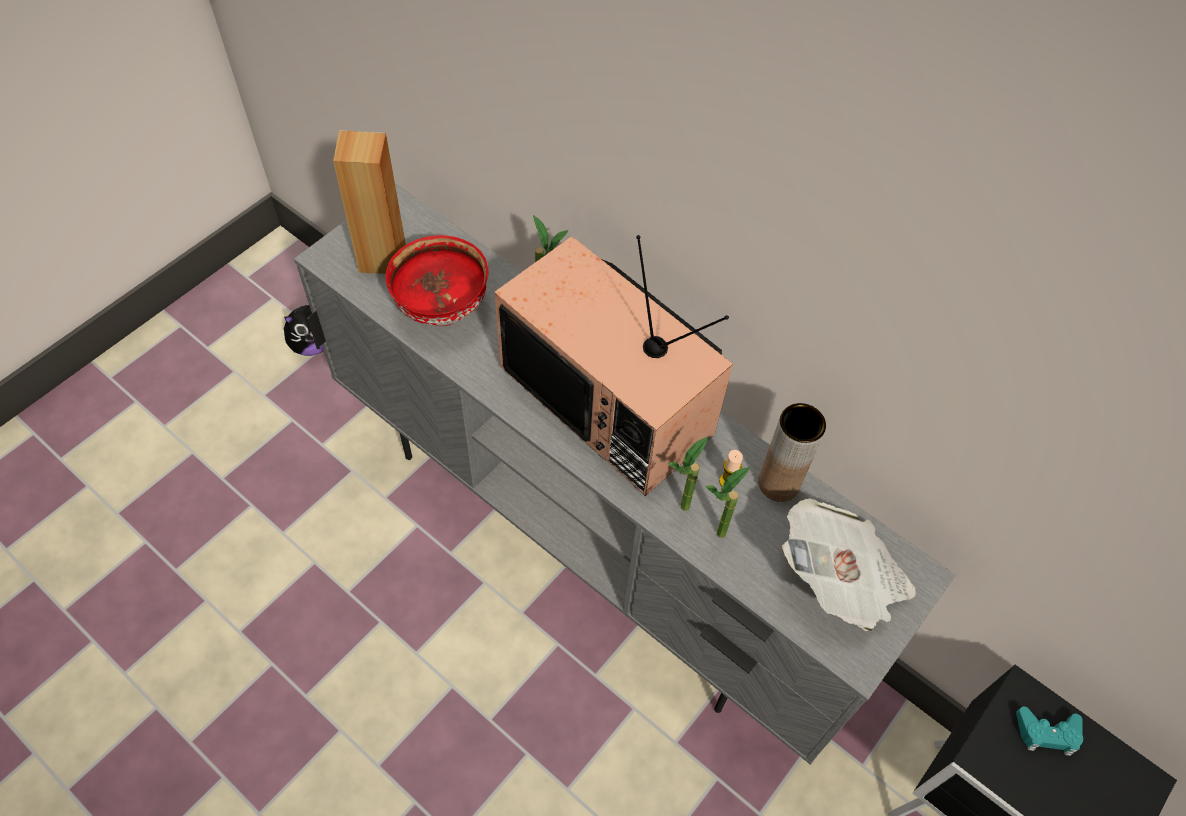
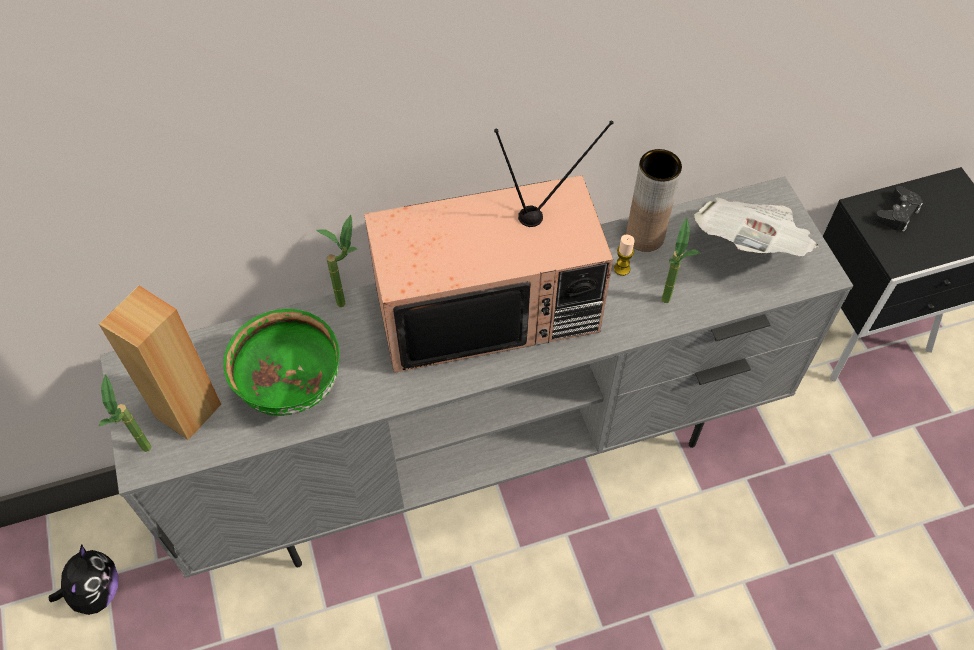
camera: 55 degrees left, 0 degrees up
red bowl [385,235,488,326] -> green bowl [223,309,340,416]
potted plant [667,437,708,511] -> potted plant moved to [99,374,152,452]
turquoise game controller [1016,707,1083,756] -> black game controller [874,186,923,232]

